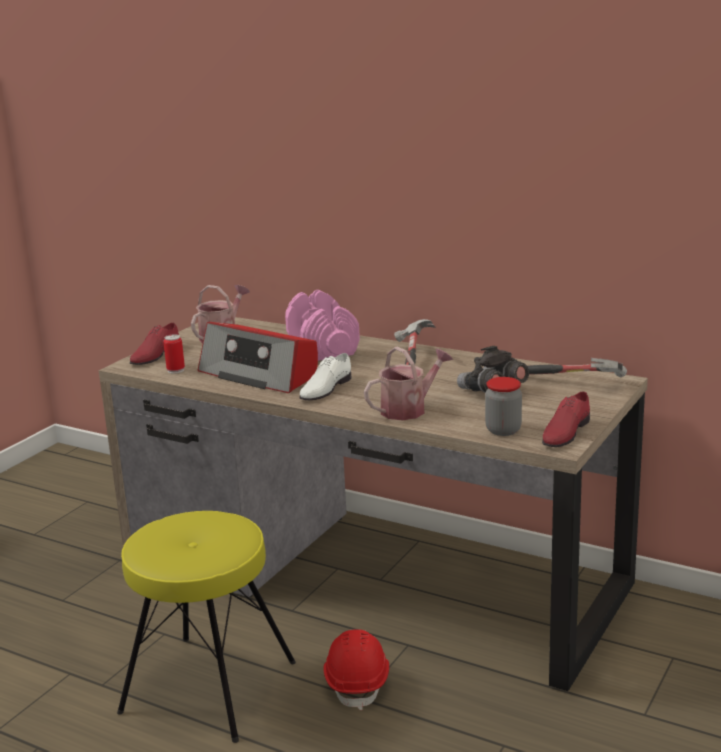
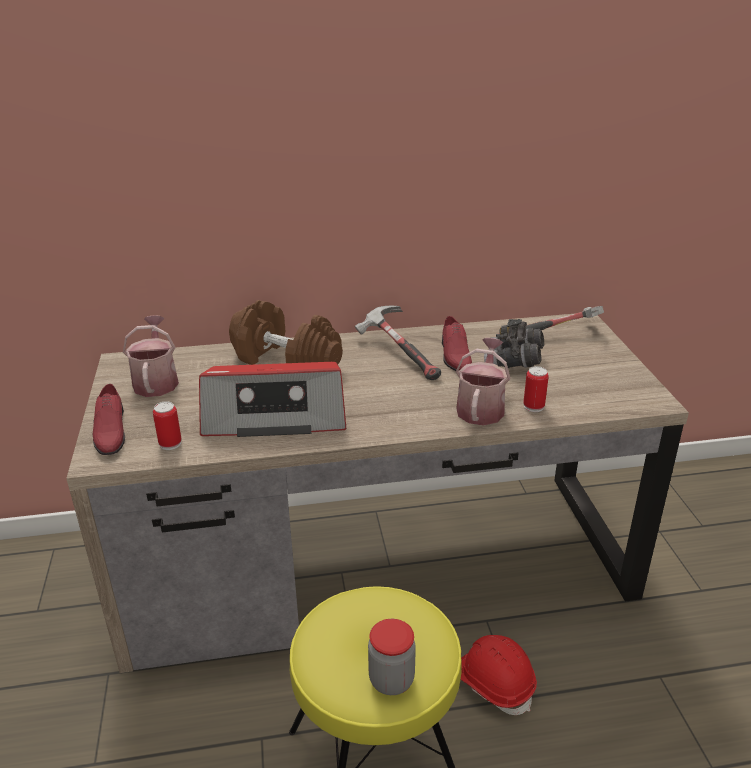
camera: 40 degrees left, 10 degrees up
pink dumbbell [285,290,360,361] -> brown dumbbell [229,300,343,365]
white shoe [299,353,352,400] -> none
jar [485,377,522,436] -> jar moved to [368,619,416,695]
red shoe [542,391,590,447] -> red shoe moved to [442,316,472,371]
none -> can [523,366,549,412]

